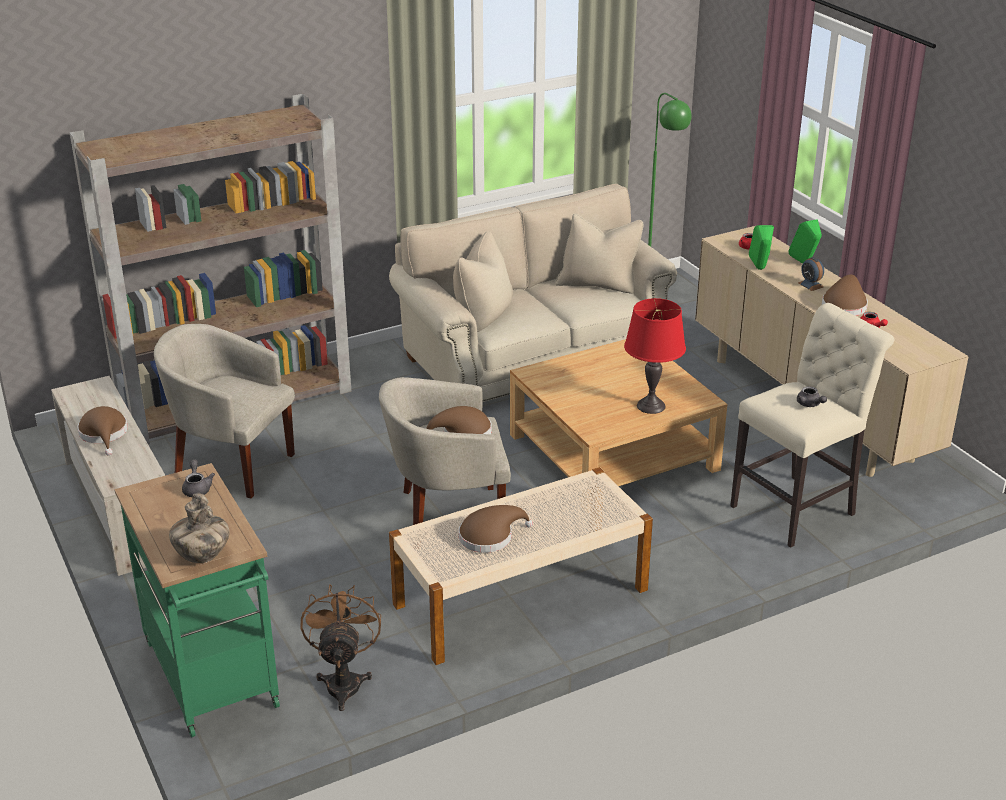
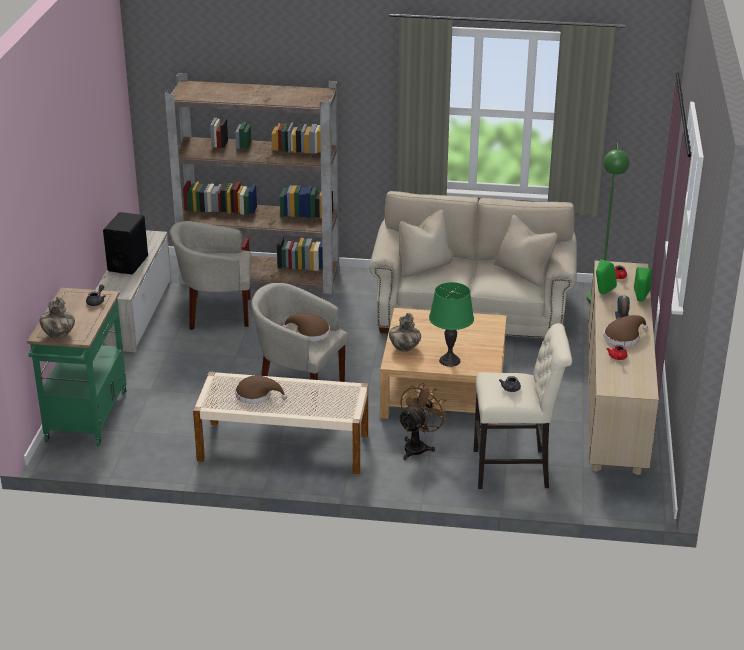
camera: 35 degrees right, 0 degrees up
brown hat [78,406,128,455] -> black speaker [103,212,148,274]
beige armchair [154,324,295,499] -> beige armchair turned 60 degrees counterclockwise [170,221,252,330]
brown fan [301,584,381,711] -> brown fan moved to [398,383,449,460]
red table lamp [624,298,686,414] -> green table lamp [429,282,474,367]
none -> vase [389,313,421,352]

